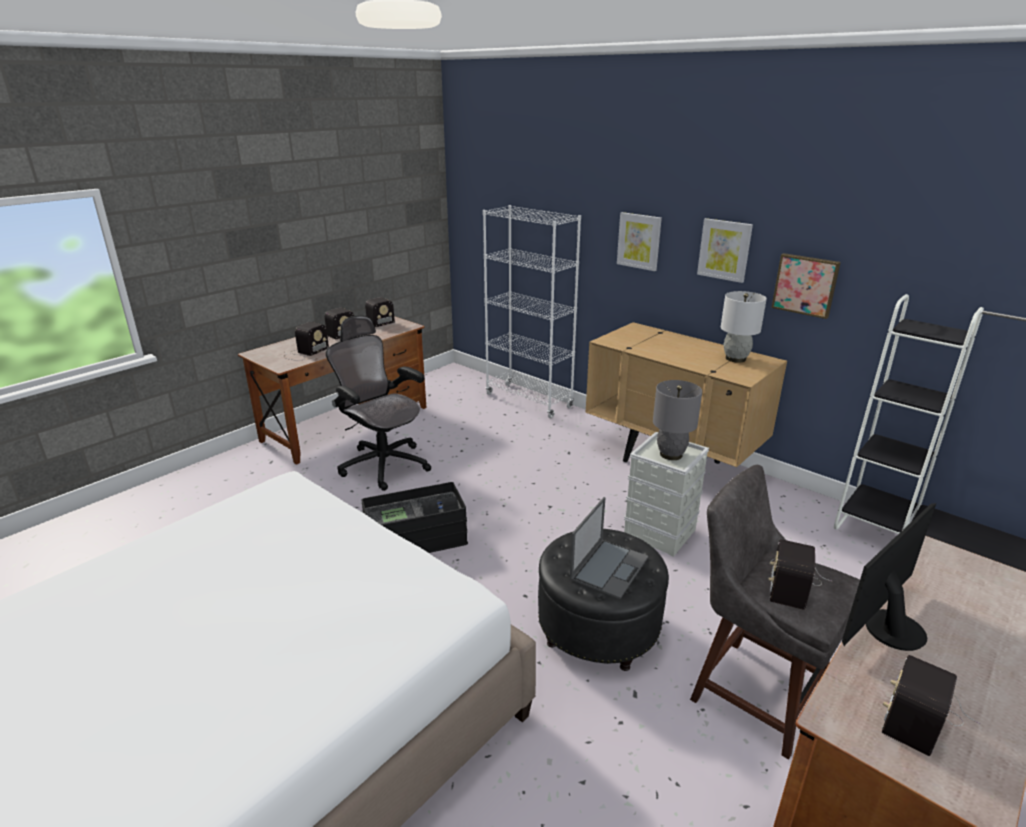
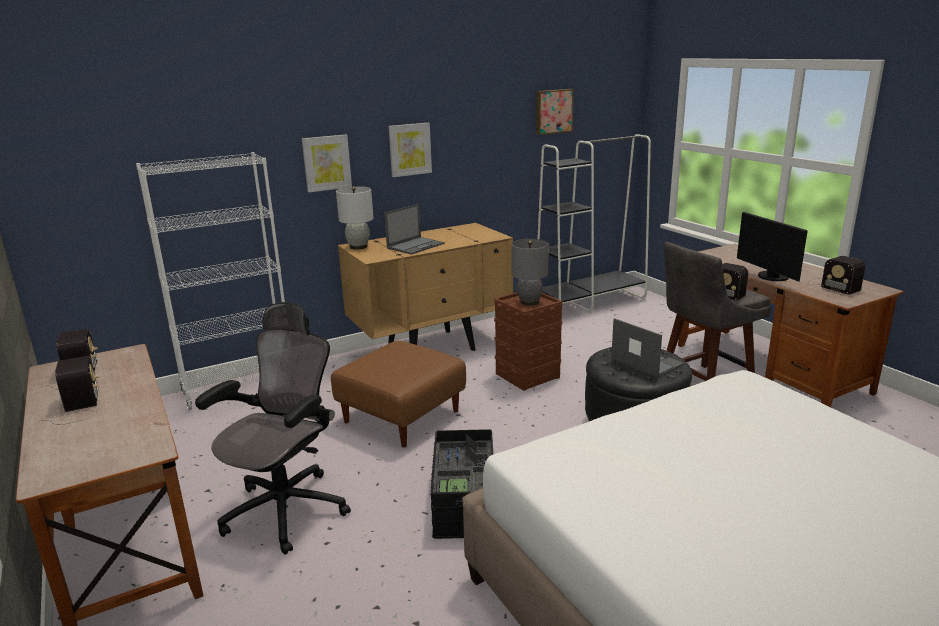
camera: 70 degrees left, 5 degrees down
radio [284,322,329,361] -> none
office chair [326,315,431,491] -> office chair turned 135 degrees clockwise [195,302,351,554]
grey storage box [624,432,709,557] -> brown storage box [494,292,563,391]
white table lamp [721,291,767,363] -> white table lamp moved to [336,186,373,249]
picture [772,253,841,319] -> picture moved to [536,89,574,135]
none -> brown ottoman [331,341,466,447]
none -> laptop [384,204,445,255]

